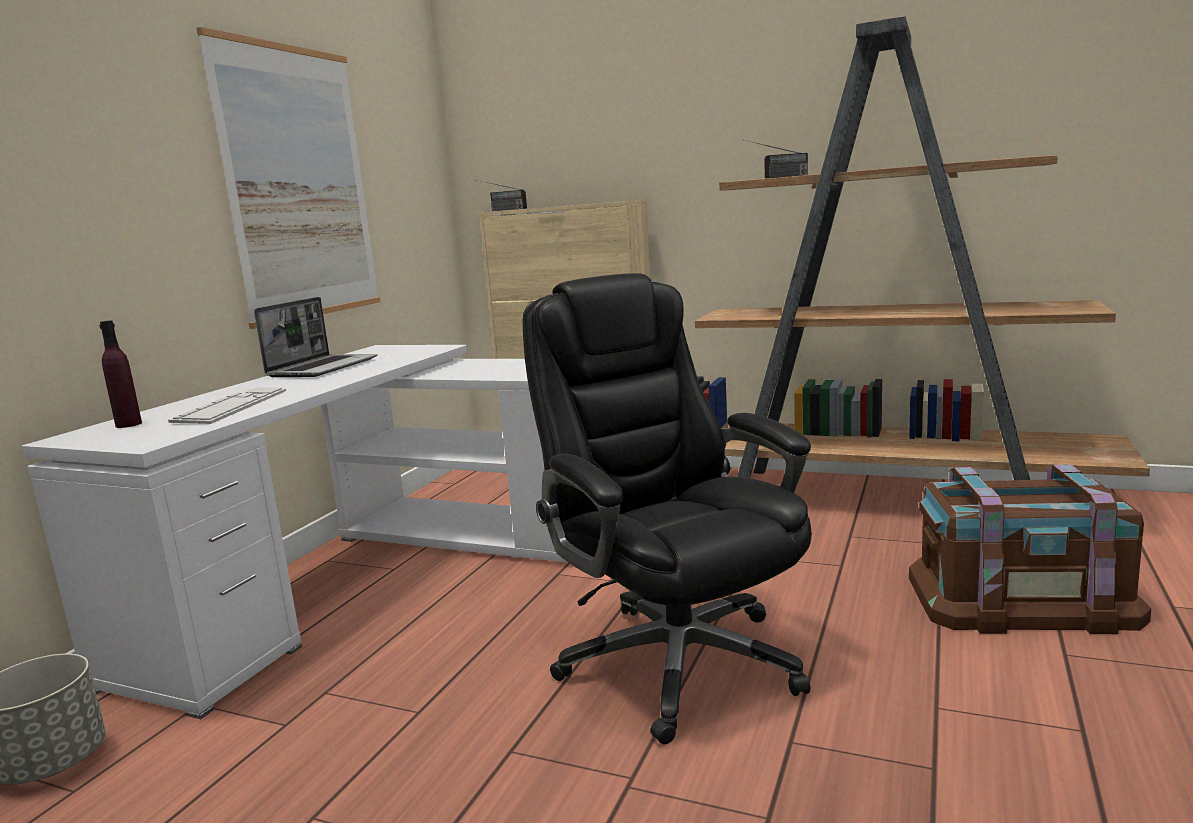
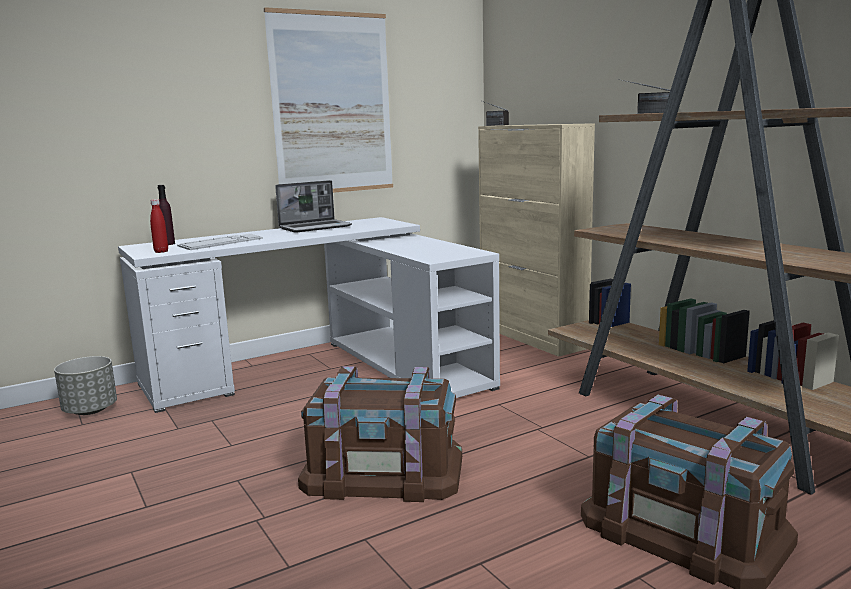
camera: 35 degrees right, 0 degrees up
black office chair [523,273,812,744] -> brown storage box [298,366,462,502]
none -> red bottle [150,199,168,253]

